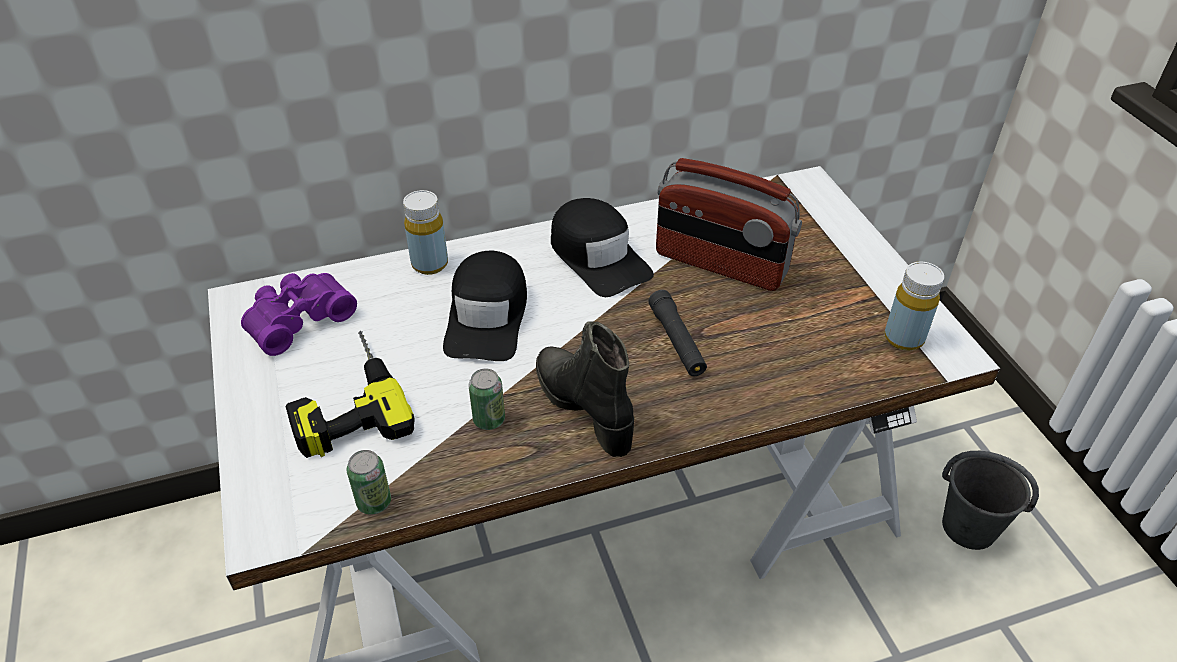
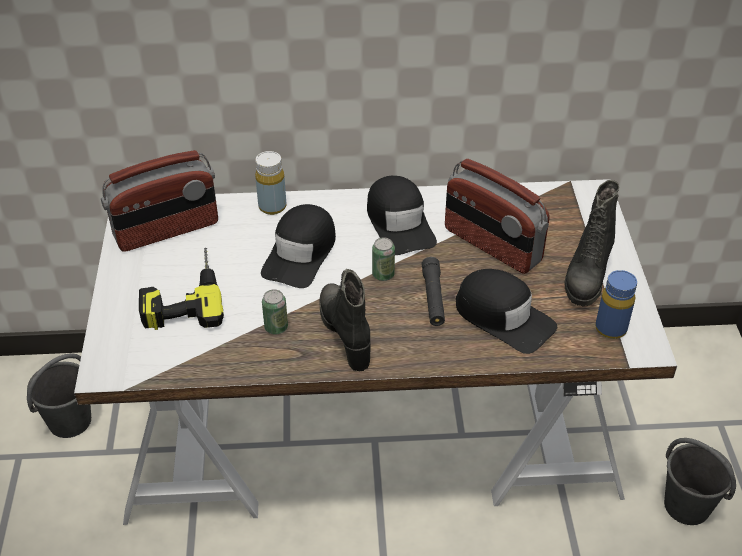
camera: 15 degrees right, 0 degrees up
purple binoculars [241,273,357,356] -> radio [101,150,218,252]
can [347,450,391,515] -> can moved to [372,237,395,281]
yellow bottle [884,262,944,351] -> blue bottle [595,270,637,339]
none -> grey bucket [27,353,91,438]
none -> black cap [456,269,557,354]
none -> black boot [564,180,619,306]

